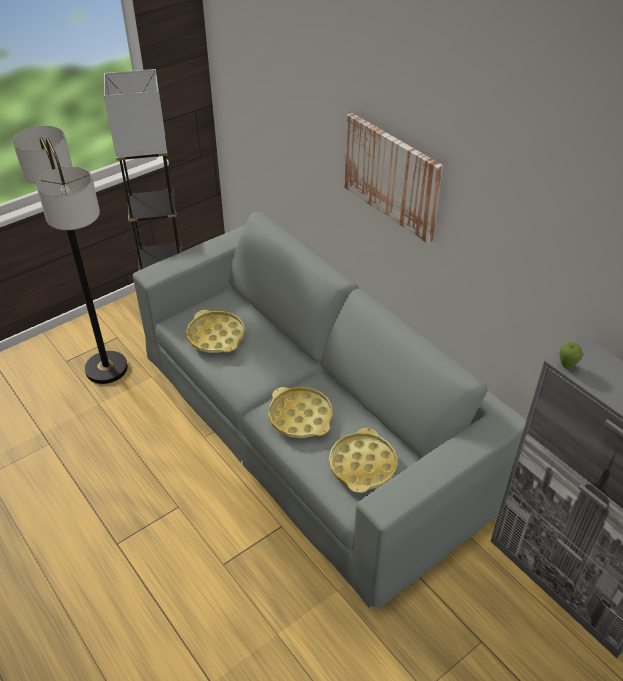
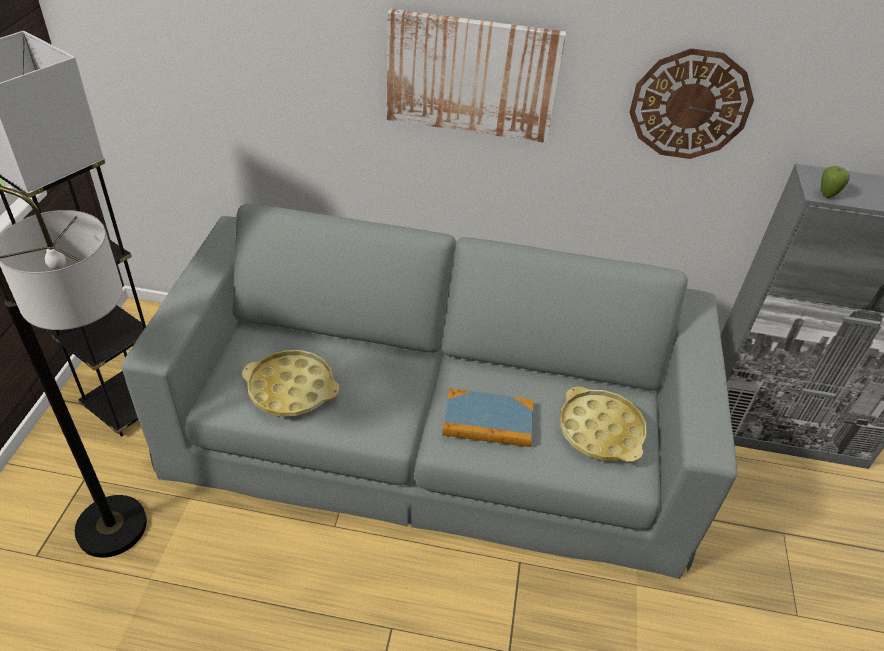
camera: 45 degrees left, 0 degrees up
yellow tray [269,387,332,438] -> book [442,388,533,447]
none -> wall clock [629,48,754,159]

